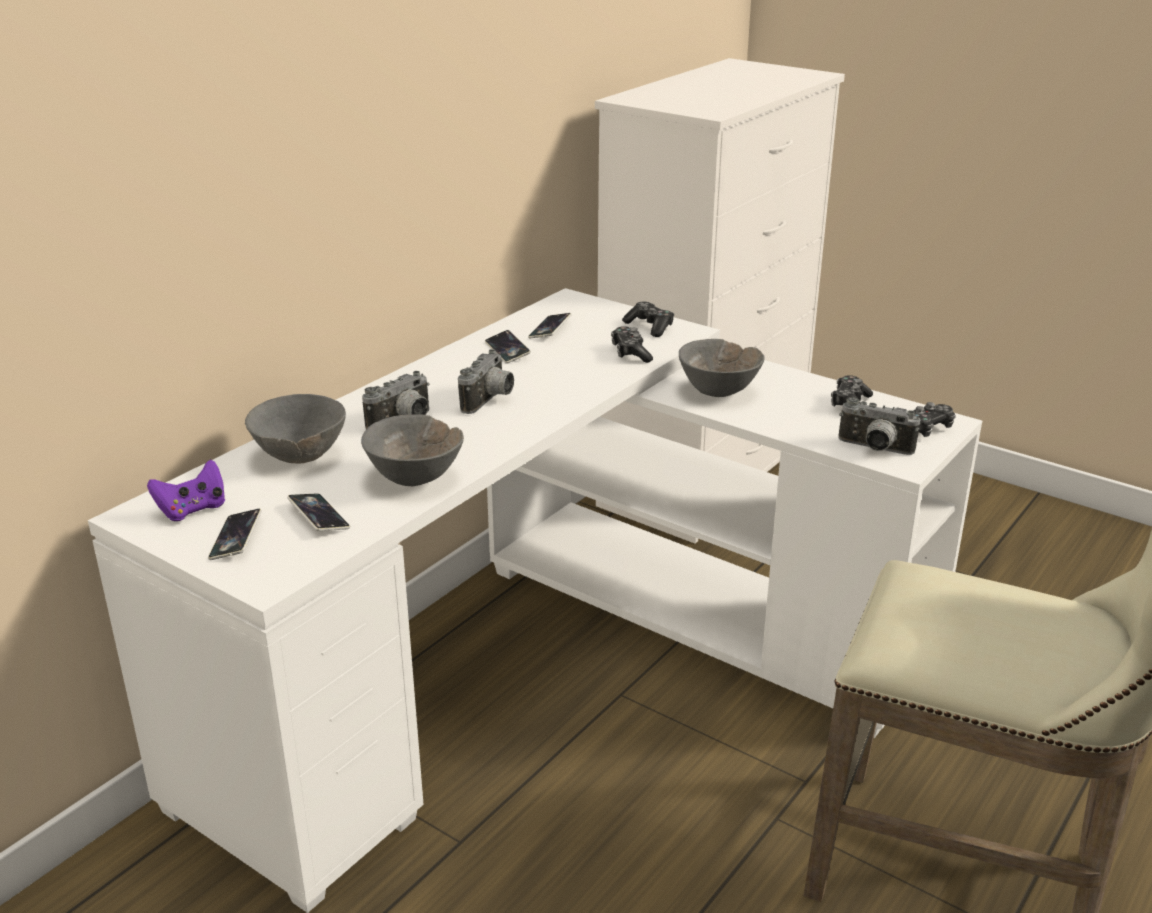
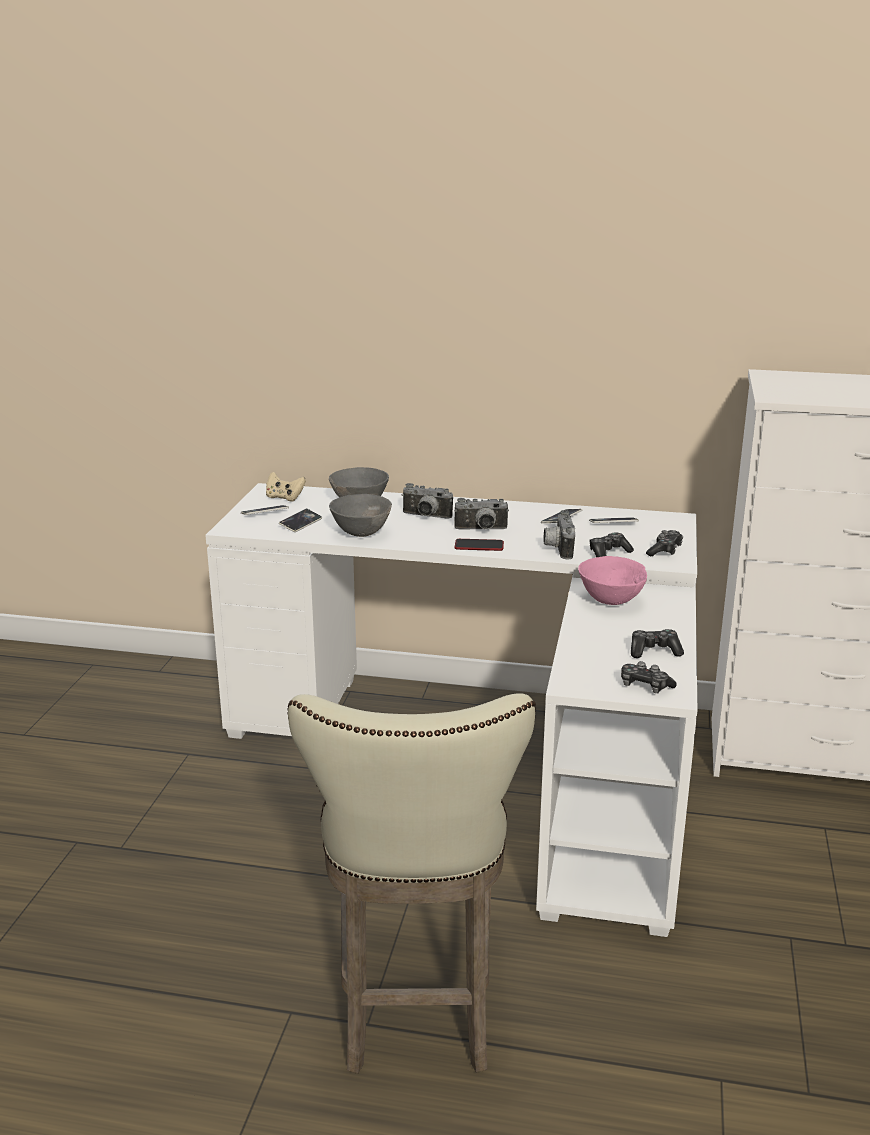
camera: 65 degrees right, 5 degrees down
purple game controller [147,460,225,521] -> beige game controller [266,472,306,502]
grey bowl [679,339,765,397] -> pink bowl [578,556,647,605]
camera [838,397,920,455] -> camera moved to [544,510,575,559]
none -> phone [454,539,504,551]

